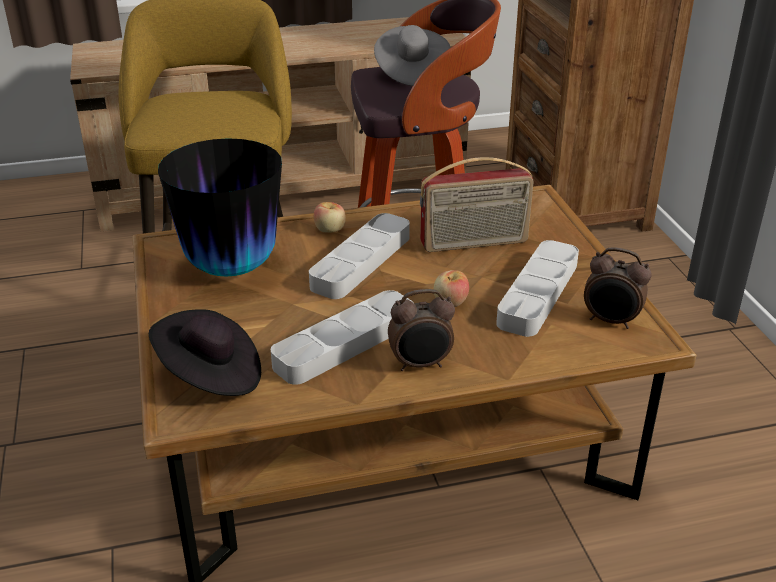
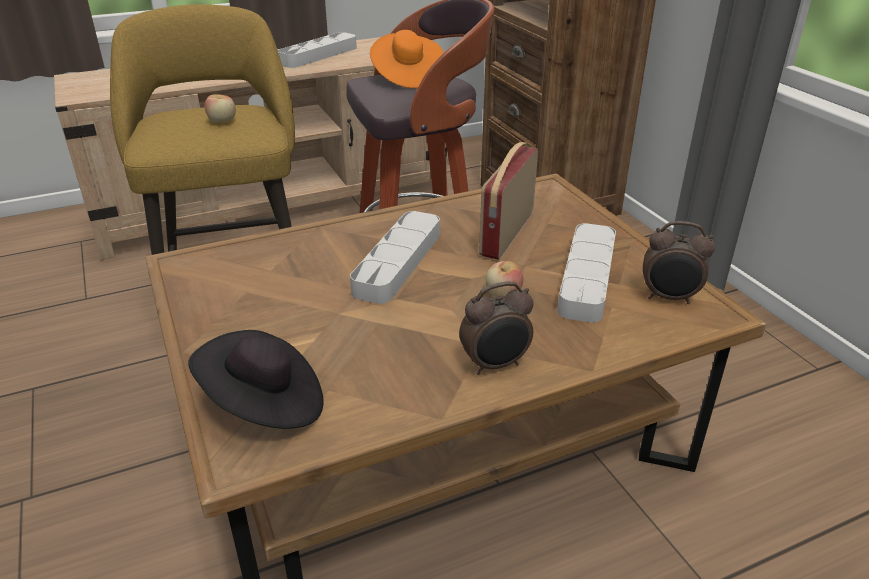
camera: 10 degrees left, 0 degrees up
vase [158,138,282,277] -> none
grey tray [271,290,414,385] -> grey tray moved to [278,32,357,68]
apple [314,202,346,233] -> apple moved to [205,94,236,123]
grey hat [374,25,451,86] -> orange hat [370,30,444,88]
radio [420,157,534,252] -> radio turned 135 degrees clockwise [479,142,538,260]

